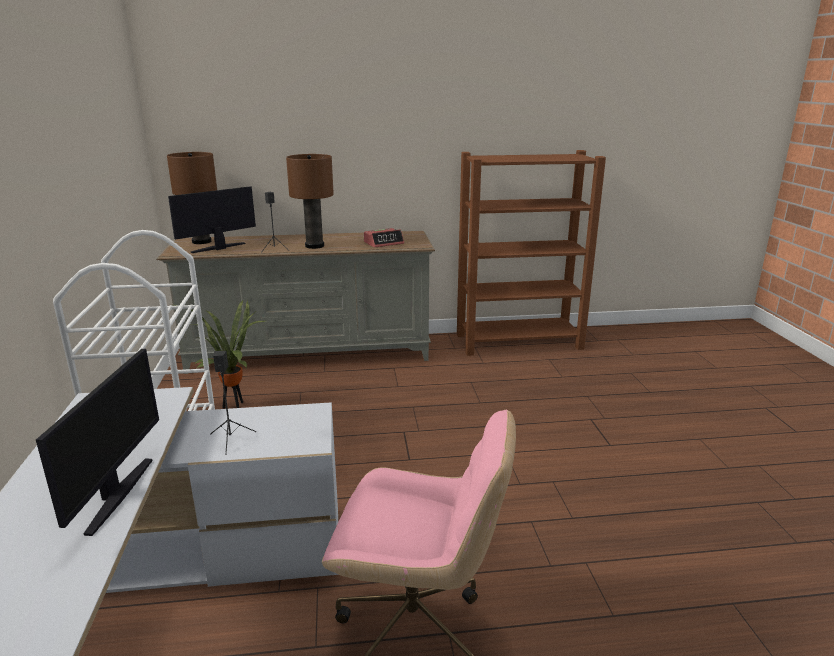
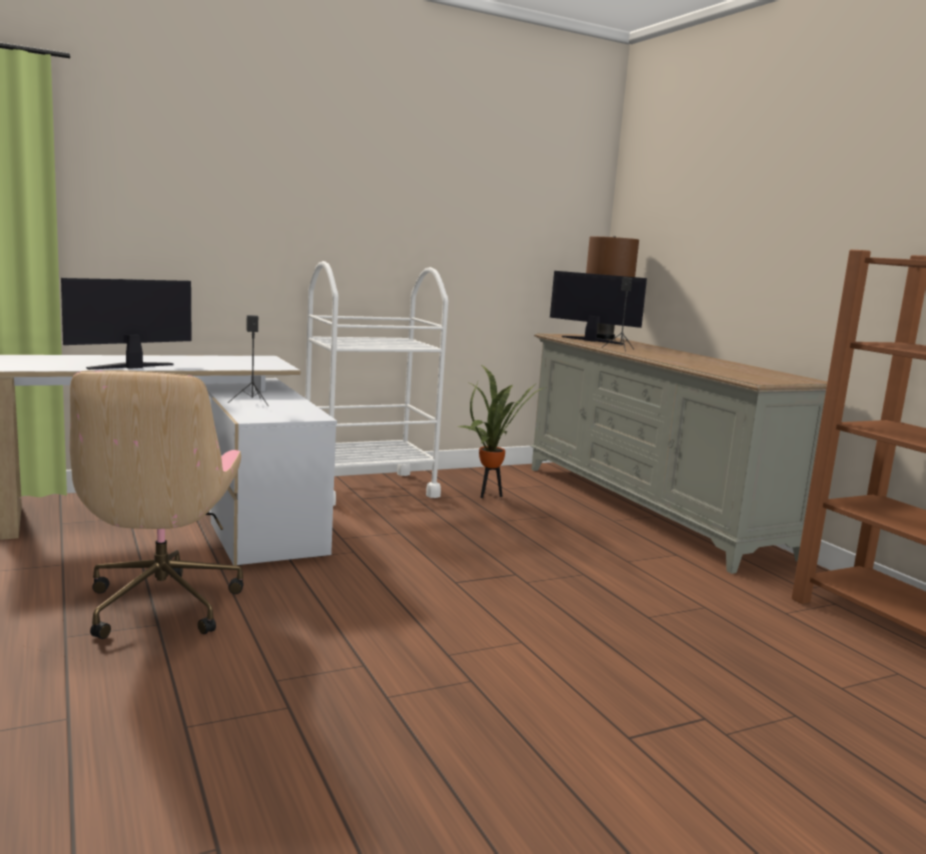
camera: 70 degrees right, 10 degrees down
monitor [36,349,159,536] -> monitor turned 150 degrees clockwise [61,278,192,370]
brown table lamp [286,154,334,249] -> none
alarm clock [364,228,404,248] -> none

